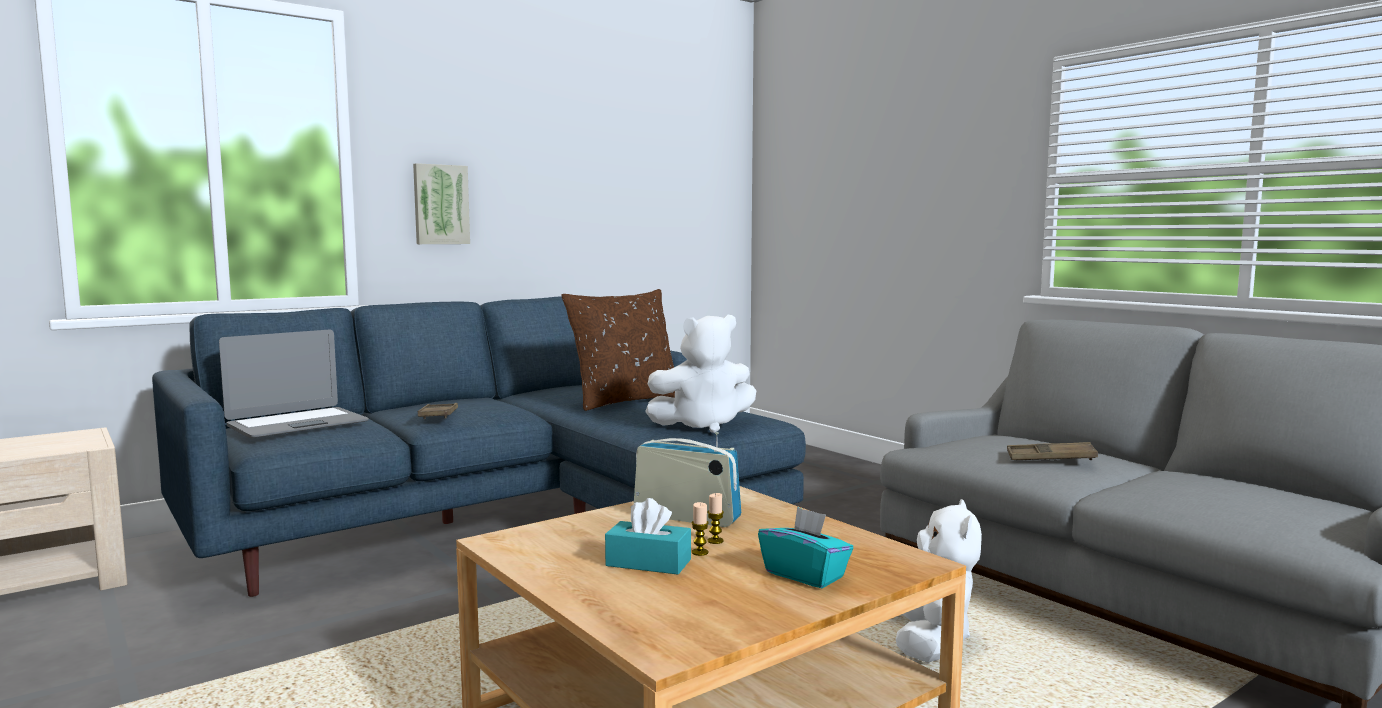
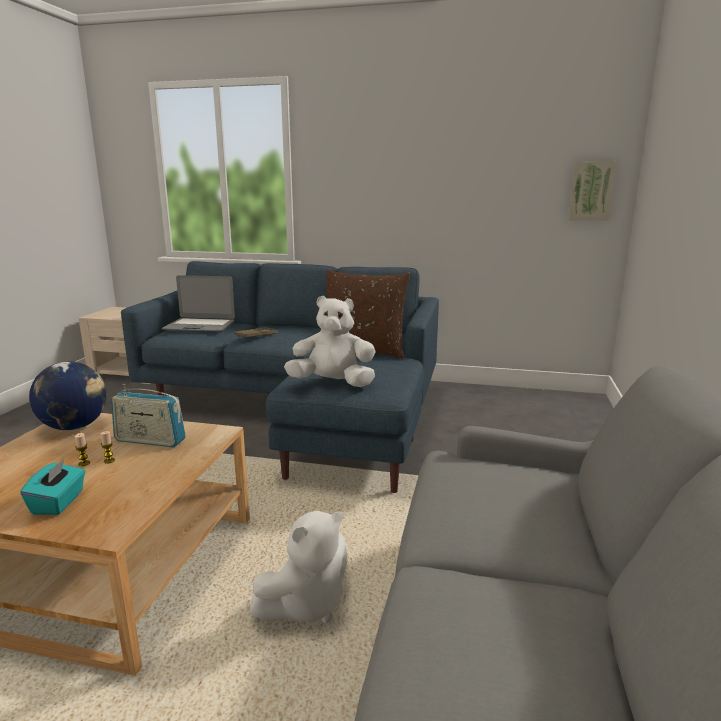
camera: 50 degrees right, 10 degrees up
picture [413,163,470,244] -> picture moved to [568,162,617,221]
turquoise tissue box [605,498,691,575] -> none
radio [634,432,741,527] -> radio turned 120 degrees clockwise [111,384,186,447]
white plush toy [645,315,756,433] -> white plush toy turned 150 degrees clockwise [284,296,376,387]
brown tray [1007,442,1098,460] -> none
none -> globe [29,362,107,430]

